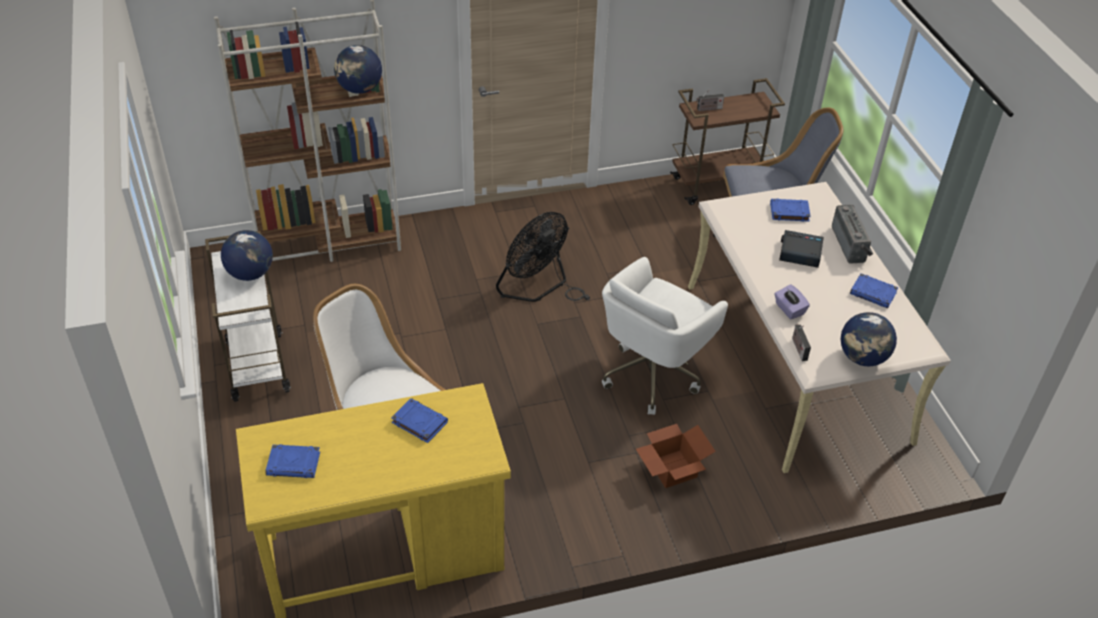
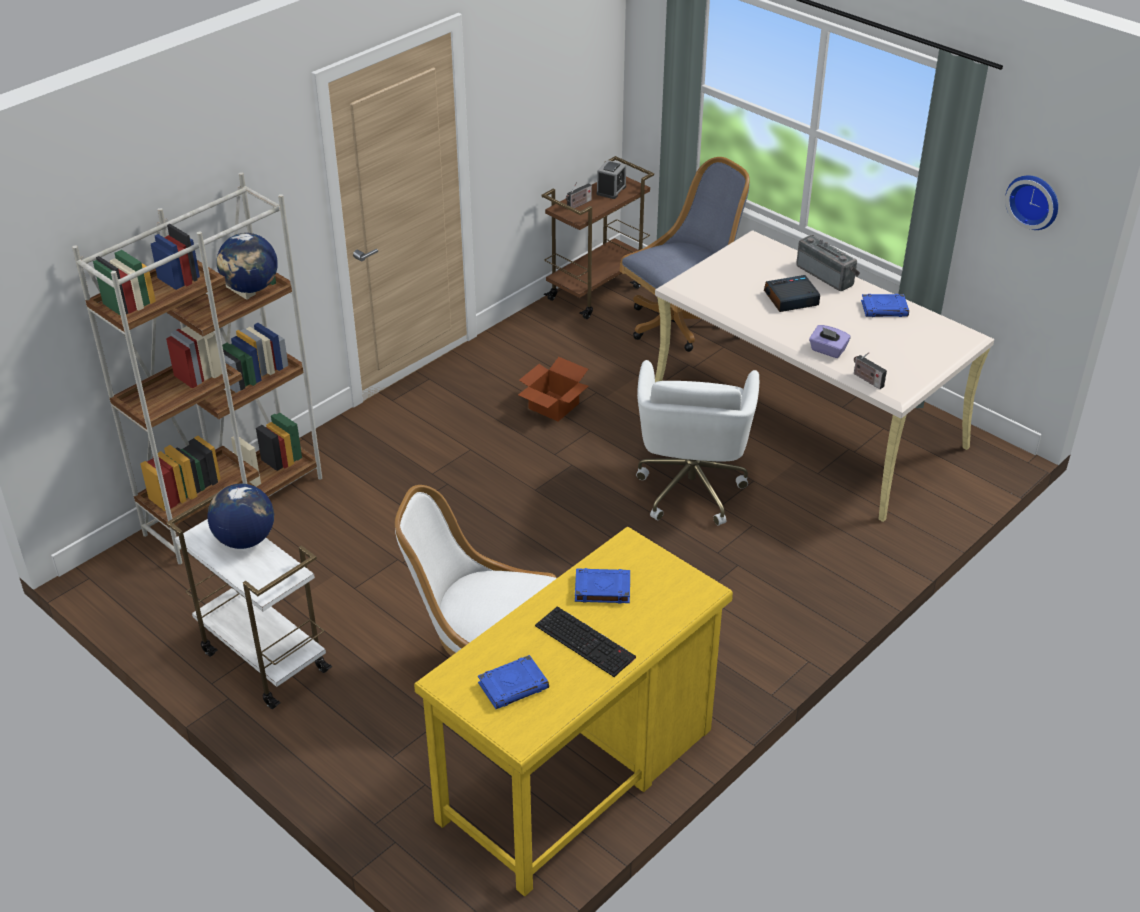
camera: 30 degrees left, 5 degrees down
black fan [496,212,590,302] -> none
cardboard box [636,424,716,488] -> cardboard box moved to [518,357,589,421]
blue book [770,199,811,222] -> none
globe [841,312,897,366] -> none
none -> keyboard [535,606,636,677]
none -> alarm clock [597,160,626,199]
none -> wall clock [1005,175,1058,230]

